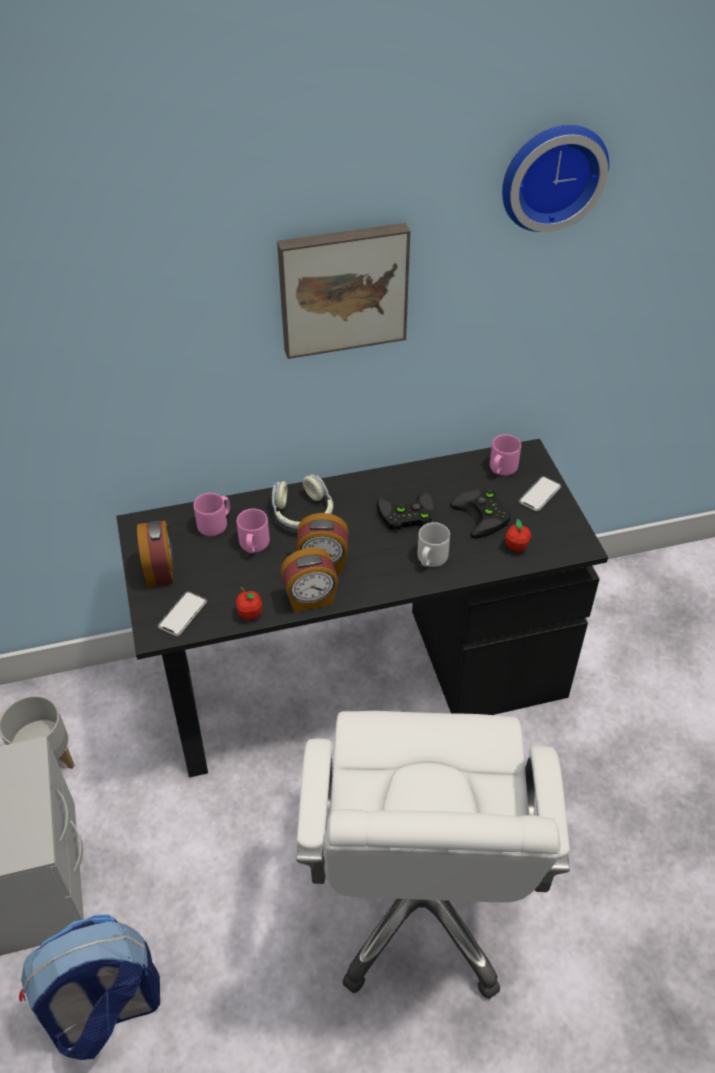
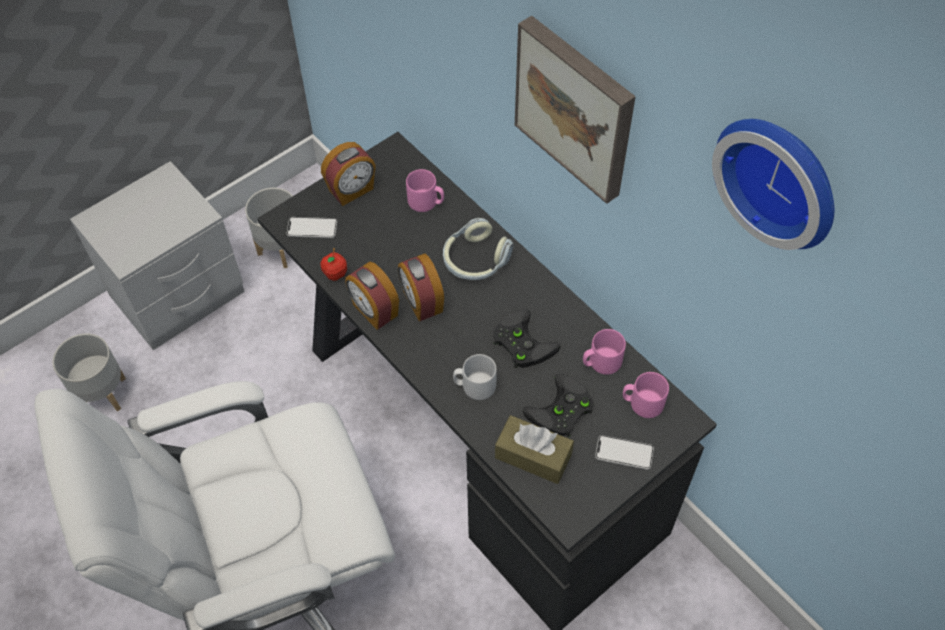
camera: 65 degrees right, 10 degrees up
backpack [19,914,160,1060] -> grey planter [52,334,126,411]
pink mug [237,509,270,553] -> pink mug moved to [583,329,626,375]
apple [505,519,531,552] -> brown tissue box [495,415,574,484]

